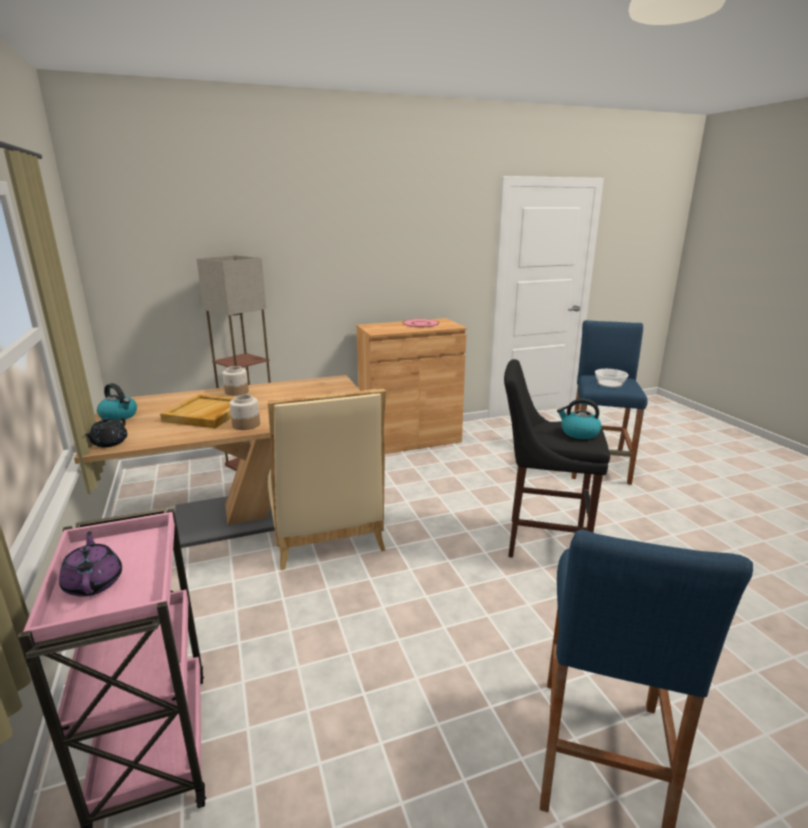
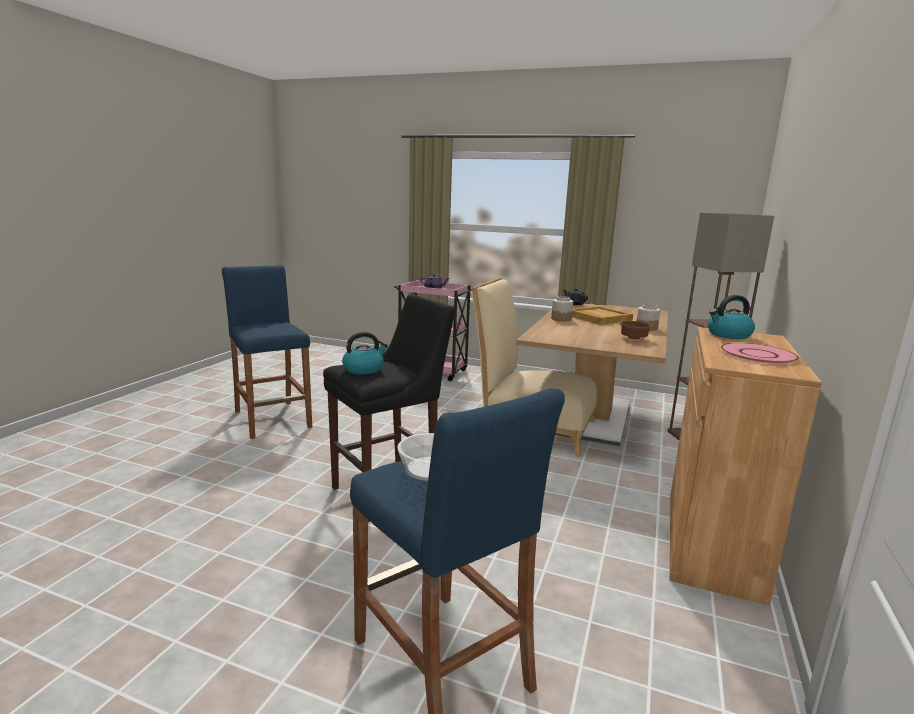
camera: 130 degrees right, 5 degrees down
kettle [97,383,137,420] -> kettle moved to [708,295,755,339]
none -> brown bowl [620,321,652,340]

